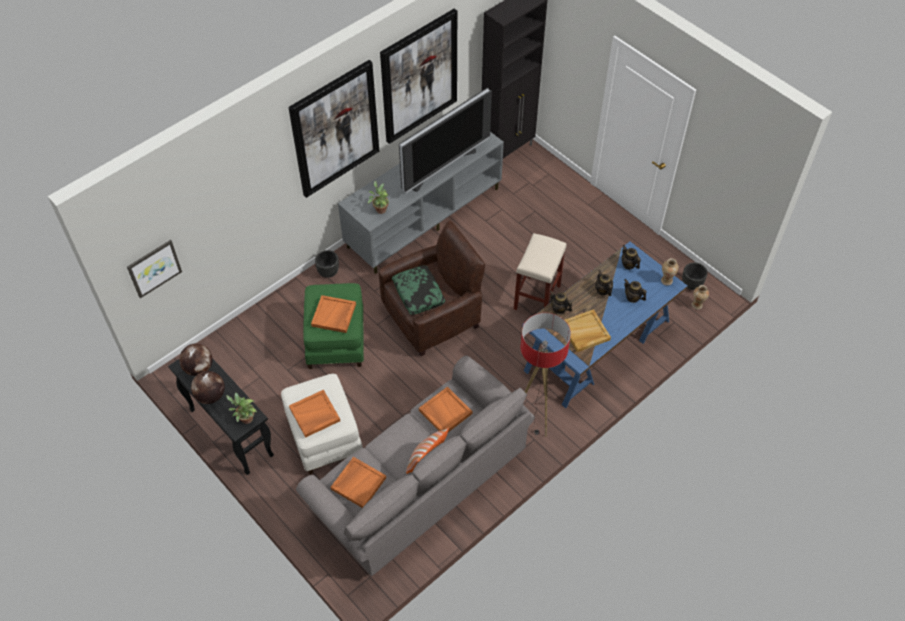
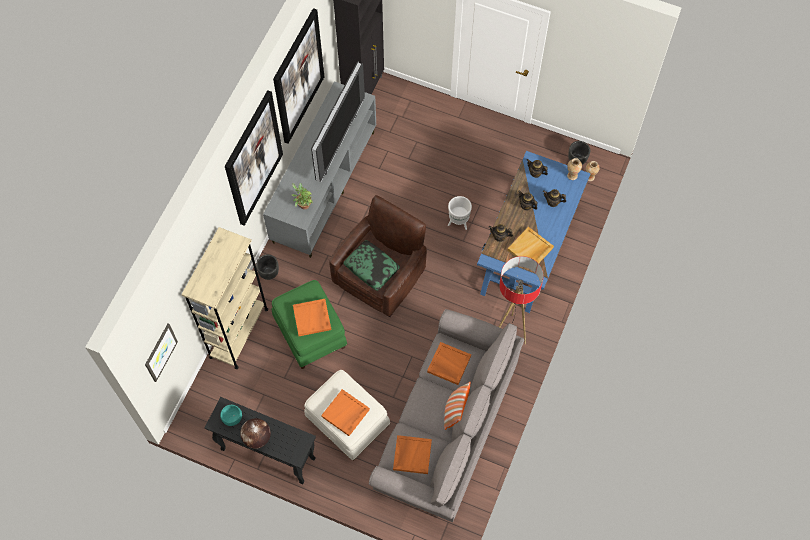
camera: 25 degrees left, 10 degrees up
globe [179,344,212,376] -> turquoise bowl [220,405,242,426]
potted plant [226,393,257,424] -> none
beige stool [514,233,566,310] -> white planter [448,196,472,230]
none -> beige bookcase [181,227,268,369]

